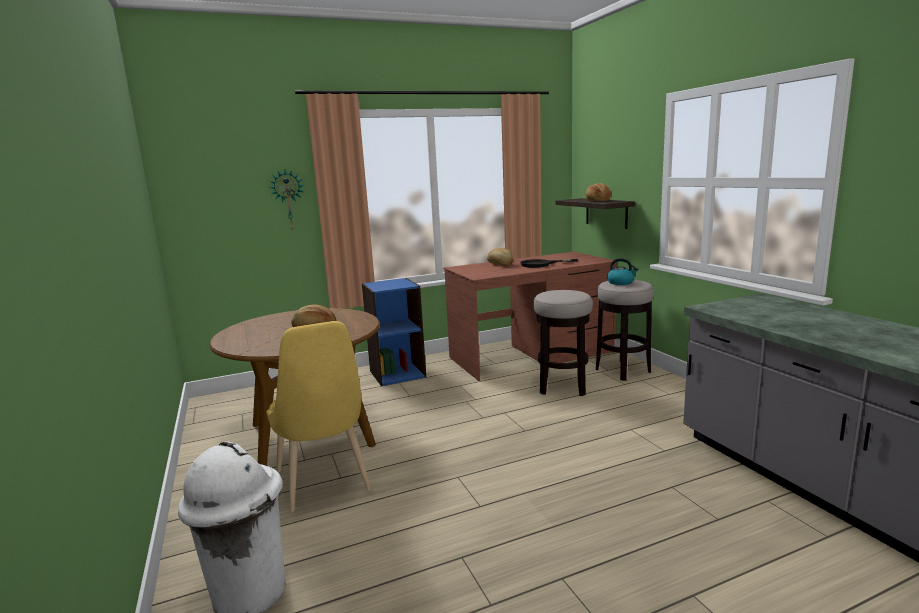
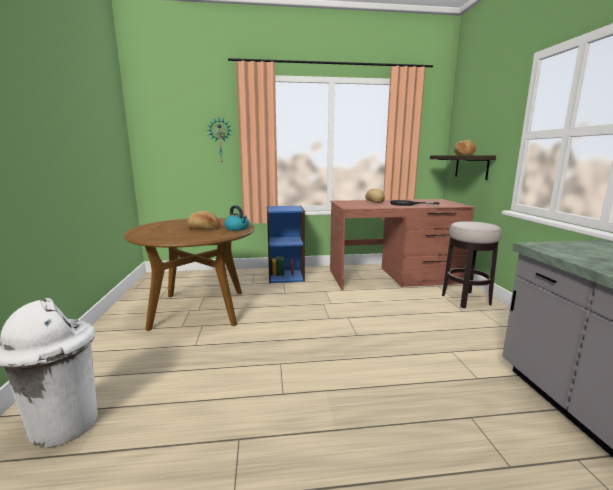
camera: 15 degrees right, 0 degrees up
yellow chair [266,321,371,512] -> none
stool [533,290,593,396] -> none
kettle [607,258,639,285] -> kettle moved to [224,205,249,231]

